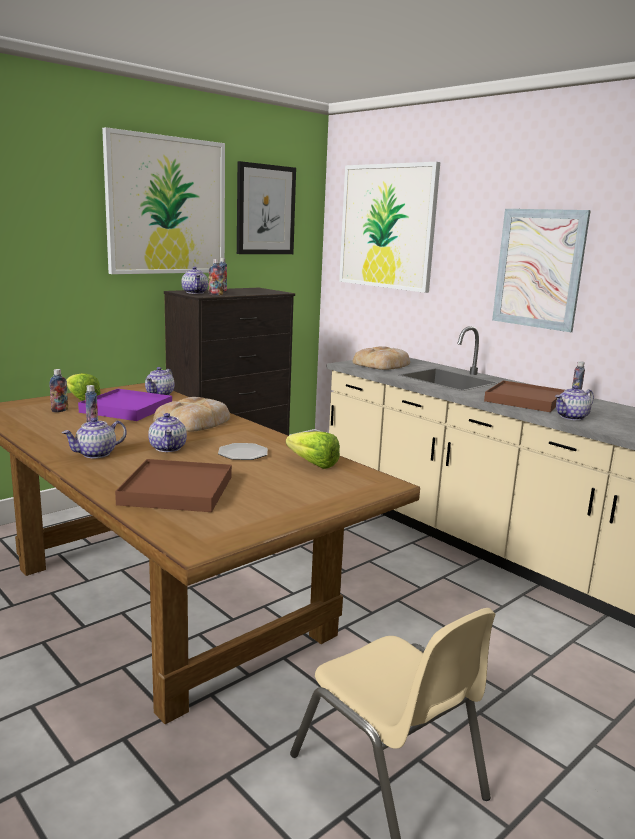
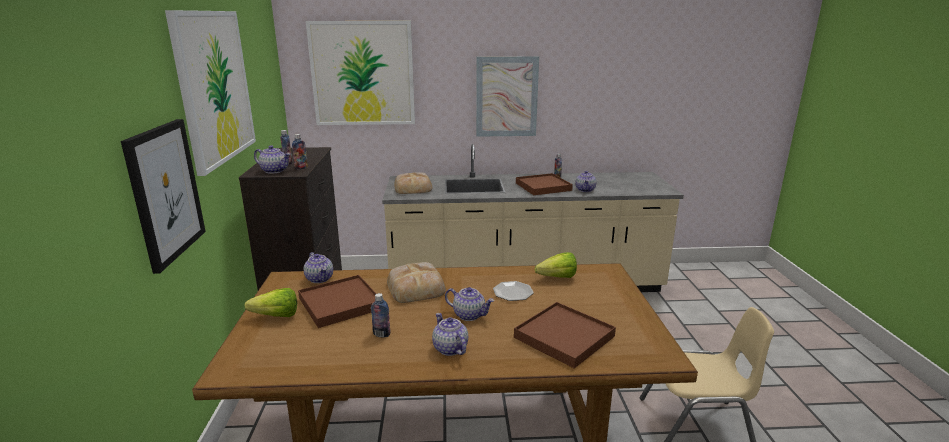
camera: 50 degrees left, 5 degrees up
bottle [49,369,68,412] -> none
teapot [62,417,127,458] -> teapot turned 150 degrees clockwise [432,313,468,356]
purple tray [78,389,172,421] -> brown tray [298,275,376,328]
picture [237,161,296,254] -> picture moved to [121,119,206,274]

